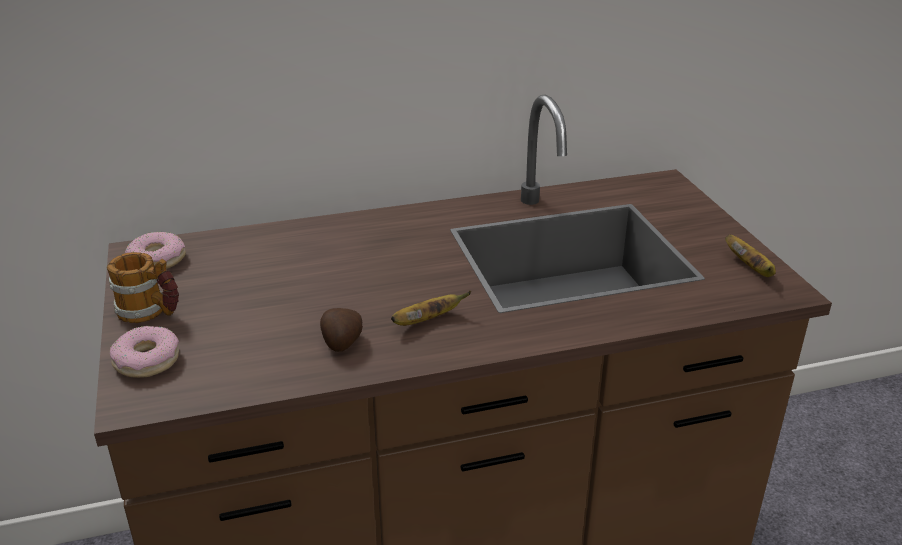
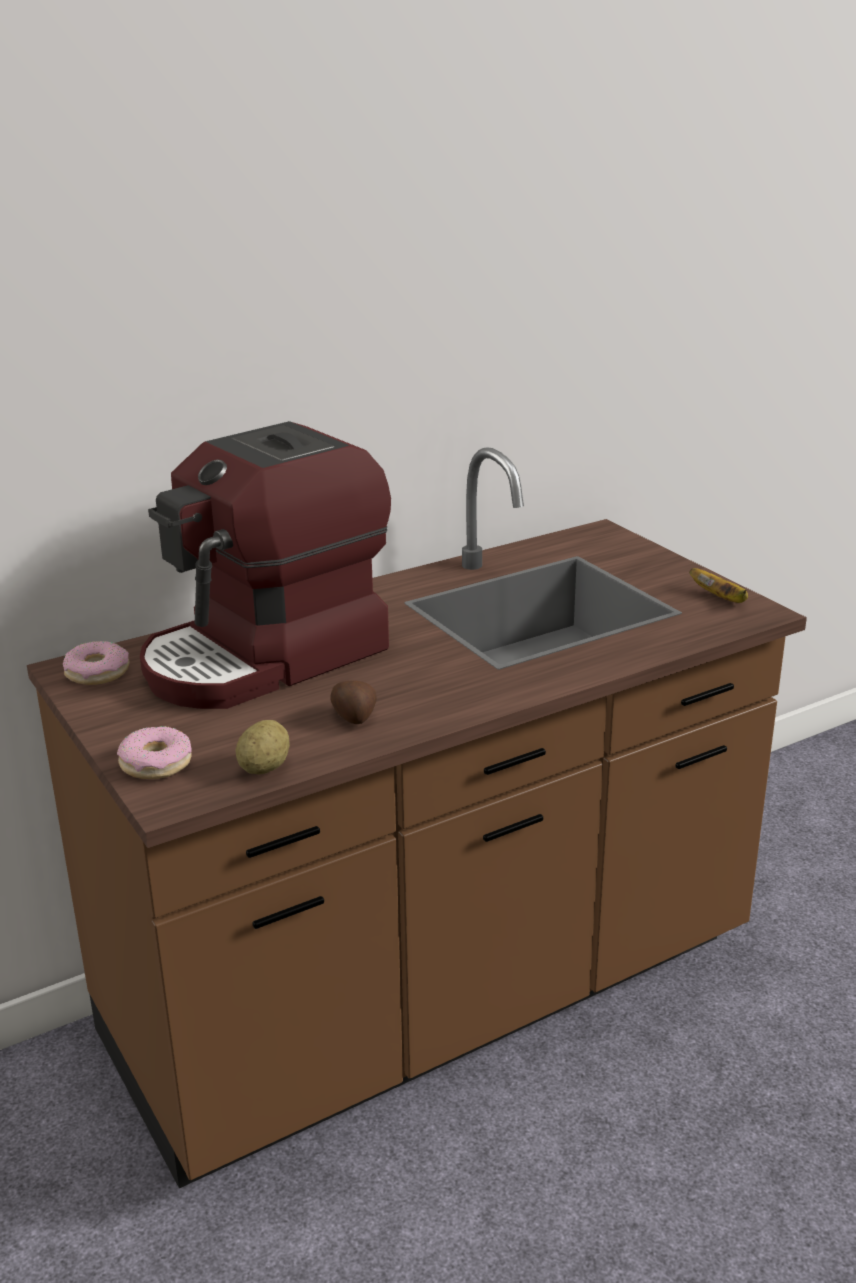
camera: 15 degrees left, 5 degrees down
mug [107,252,179,323] -> none
banana [391,291,471,326] -> none
none -> coffee machine [140,421,391,709]
none -> potato [235,720,290,774]

